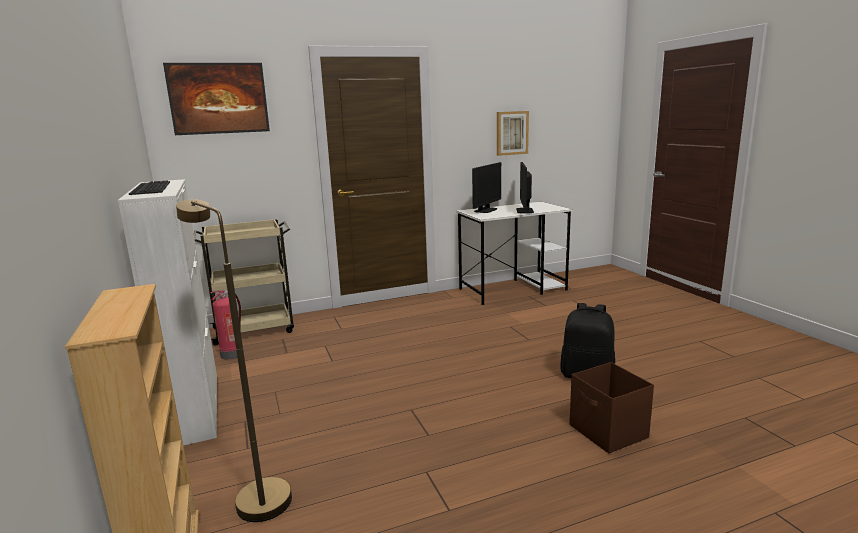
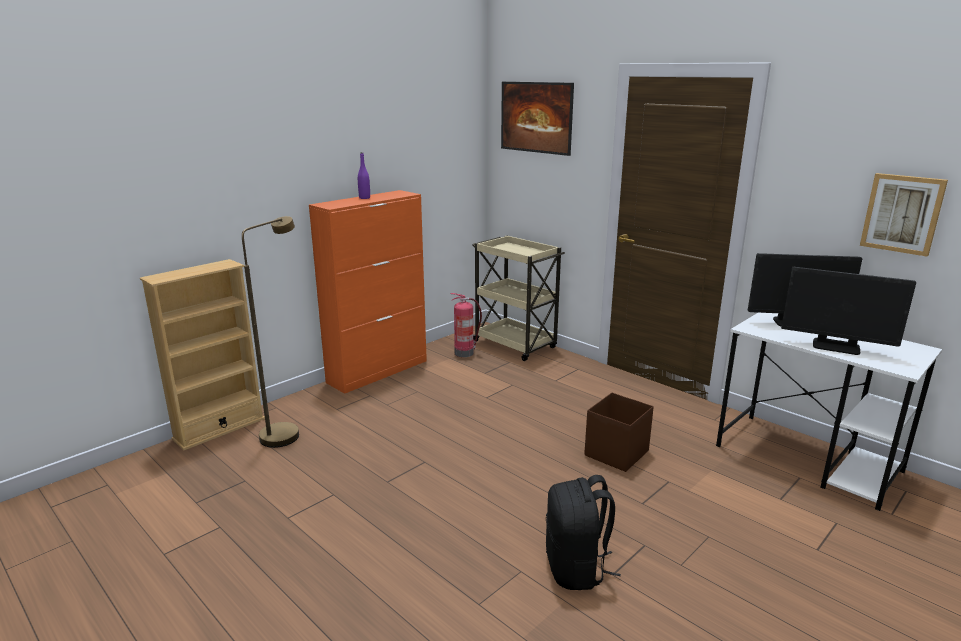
camera: 65 degrees right, 5 degrees up
white cabinet [118,179,217,445] -> orange cabinet [309,190,427,394]
keyboard [129,180,170,195] -> purple bottle [358,152,370,199]
monitor [516,162,534,213] -> monitor turned 135 degrees counterclockwise [781,267,916,355]
brown storage box [569,362,654,453] -> brown storage box moved to [584,393,654,472]

